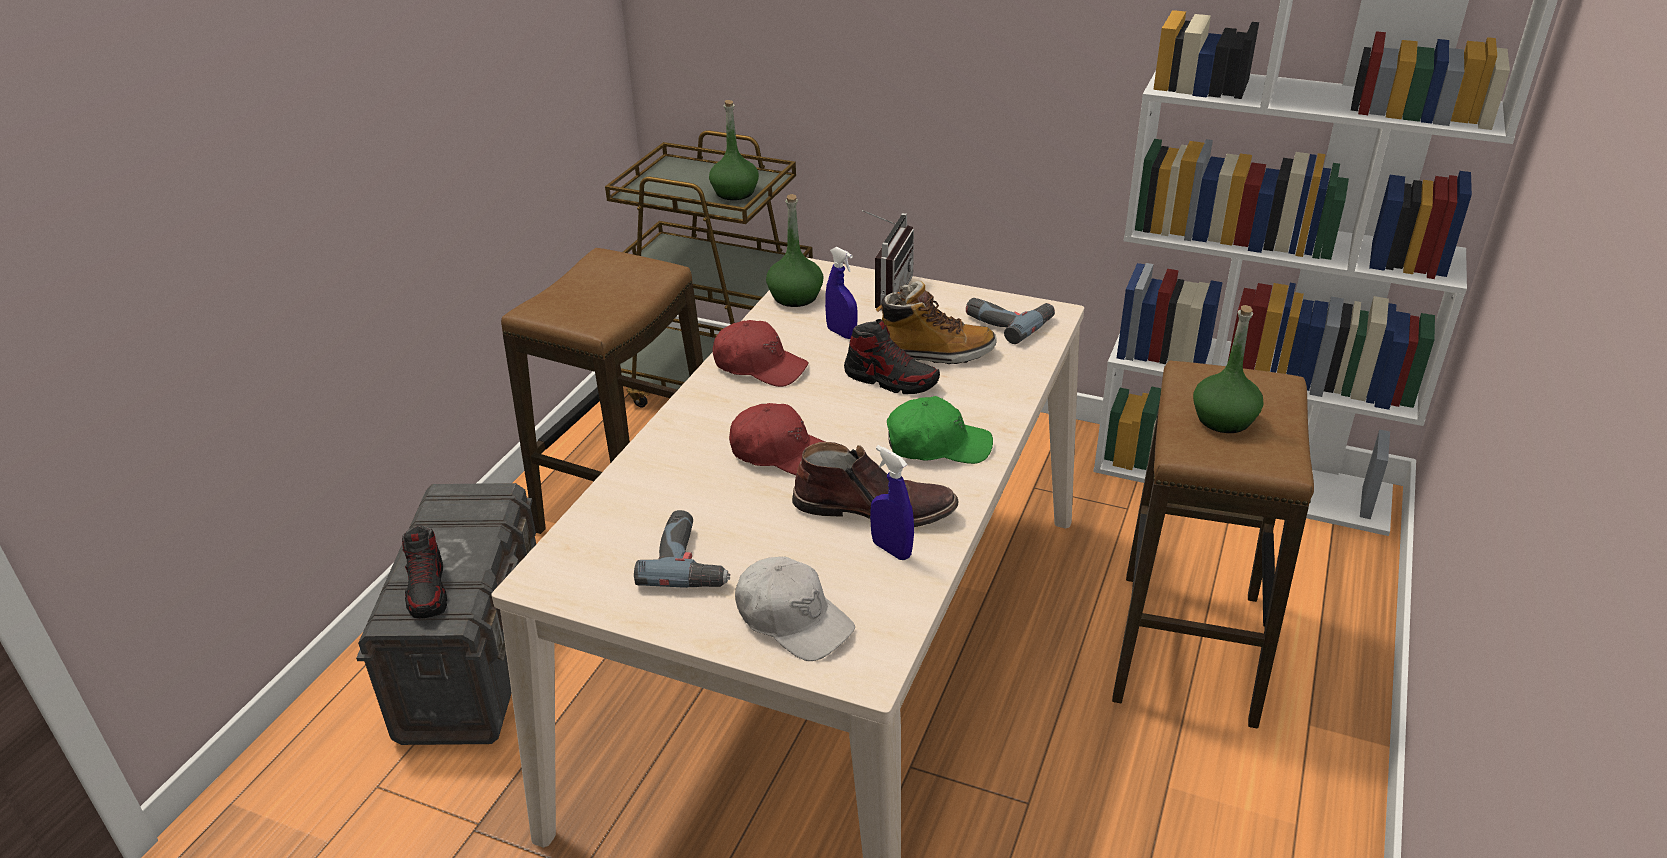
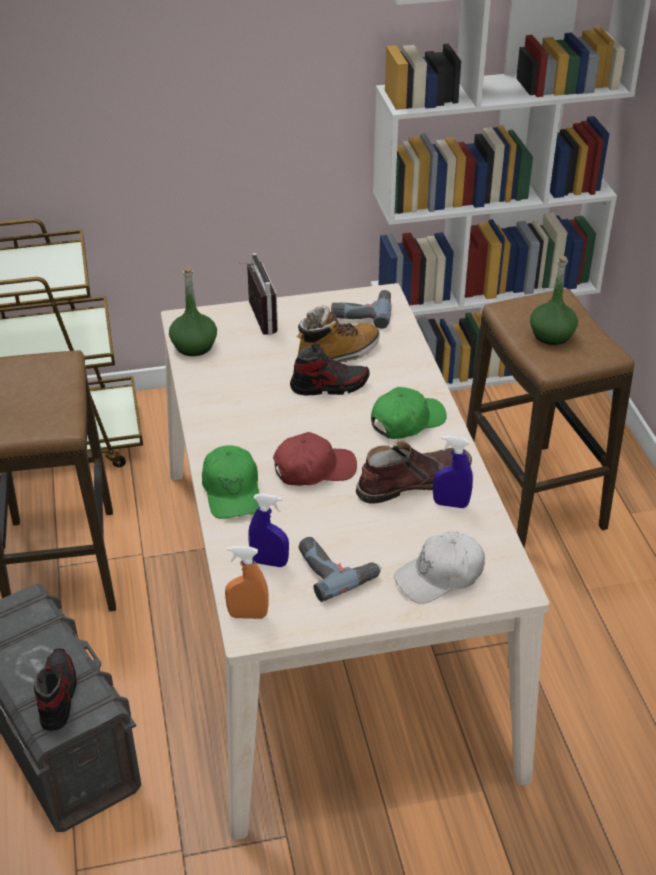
camera: 35 degrees left, 5 degrees up
shoe [402,525,447,618] -> shoe turned 135 degrees counterclockwise [34,648,77,731]
green bottle [709,100,759,200] -> none
red cap [712,320,809,387] -> none
white cap [735,557,855,661] -> white cap turned 150 degrees clockwise [394,531,485,604]
blue spray bottle [825,247,858,339] -> blue spray bottle moved to [248,493,289,567]
none -> green cap [202,445,260,519]
none -> orange spray bottle [225,546,269,619]

